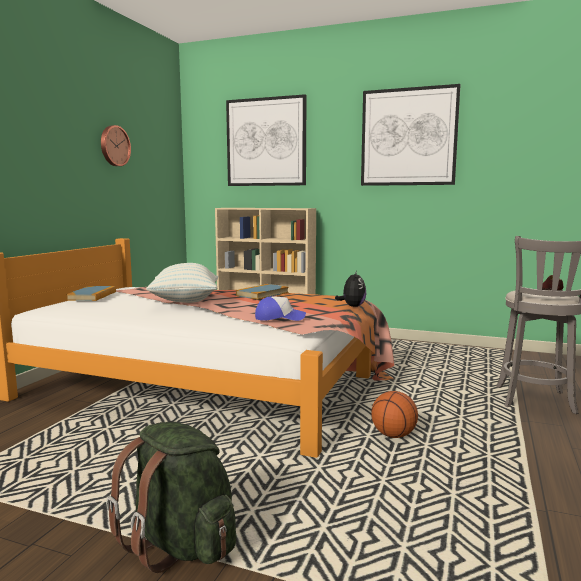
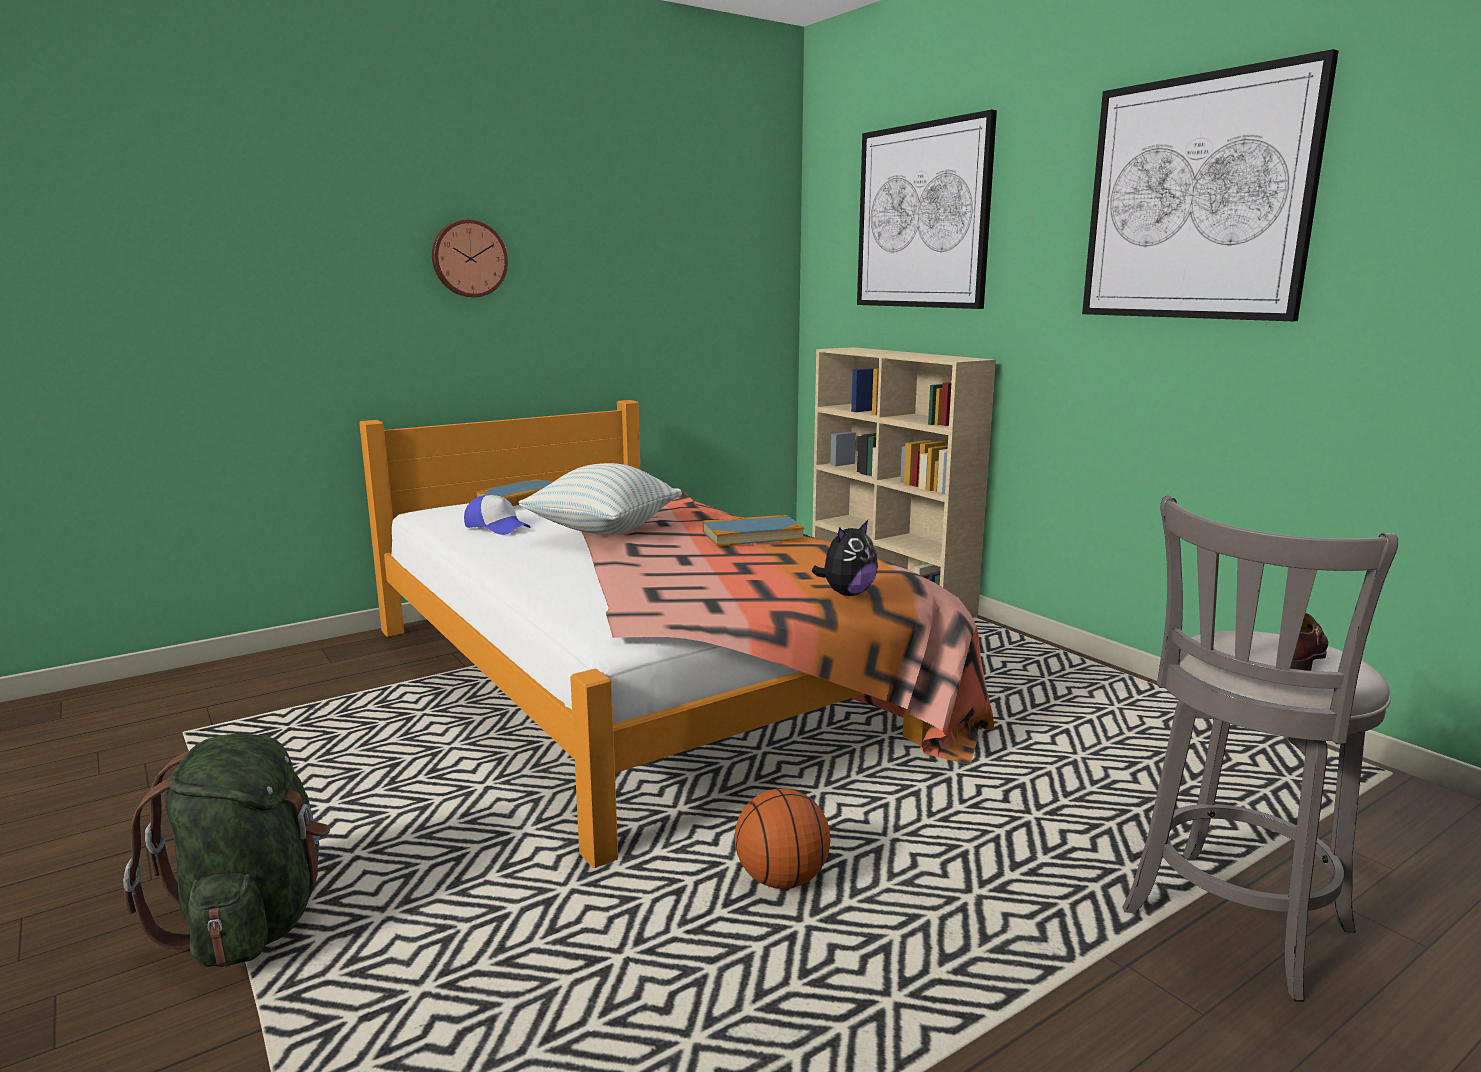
camera: 35 degrees right, 5 degrees up
wall clock [101,125,131,166] -> wall clock moved to [432,219,508,297]
cap [255,296,306,321] -> cap moved to [464,495,530,535]

